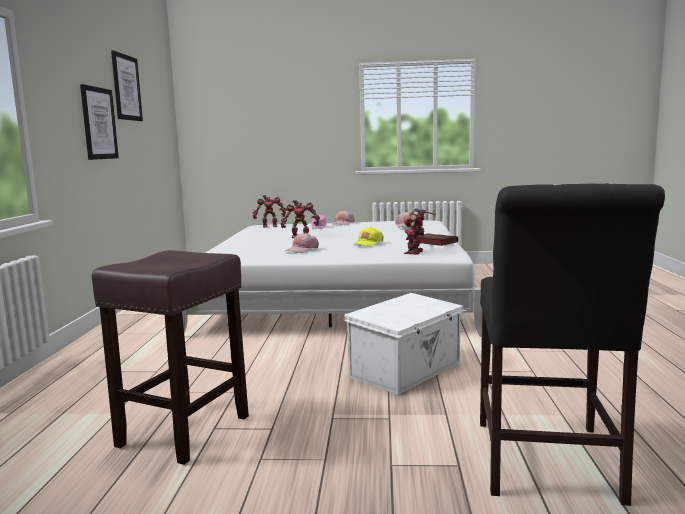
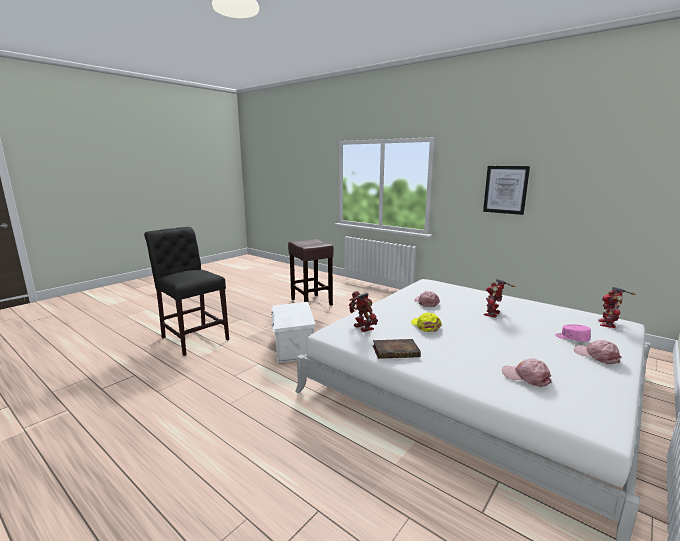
camera: 125 degrees right, 5 degrees up
picture [111,51,143,121] -> none

